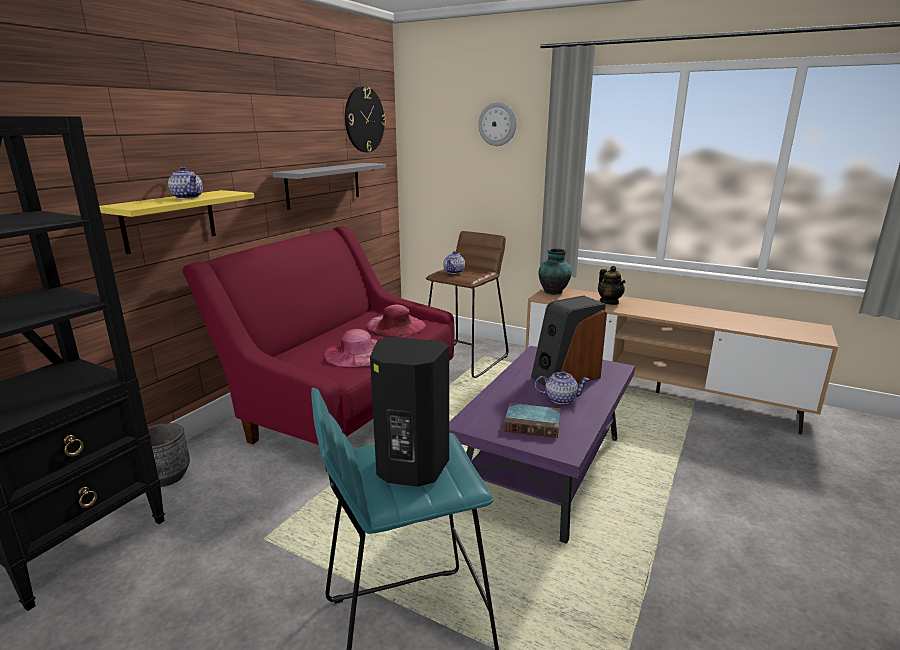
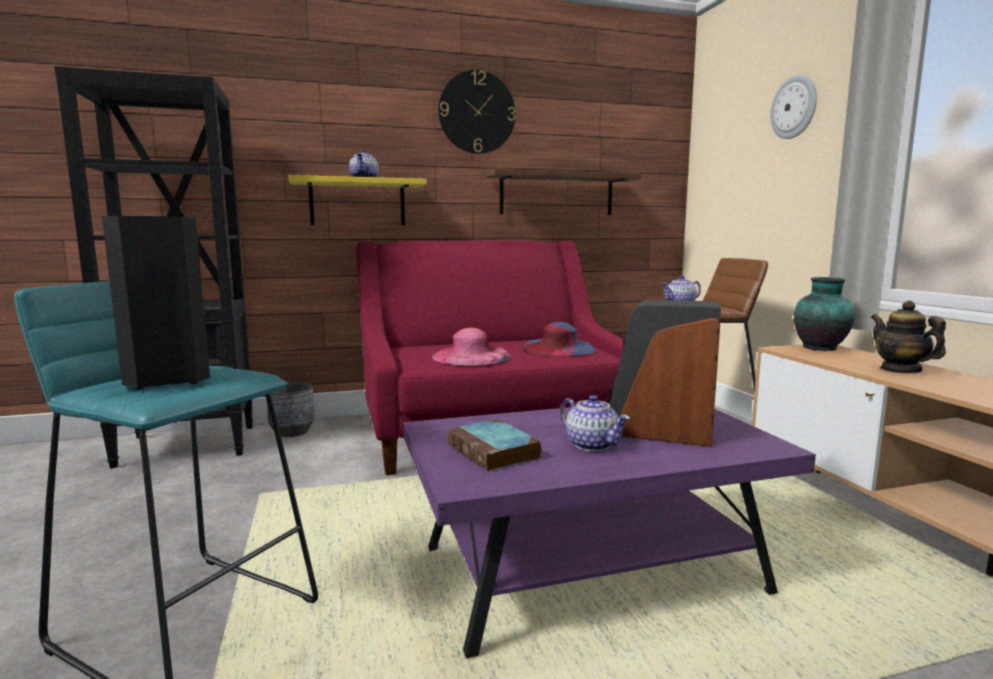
camera: 45 degrees right, 10 degrees down
grey shelf [273,163,386,210] -> brown shelf [485,169,641,215]
wall clock [345,86,386,152] -> wall clock moved to [438,70,516,154]
pink hat [366,305,426,337] -> blue hat [522,322,596,357]
teapot [598,266,625,305] -> teapot turned 135 degrees clockwise [871,301,946,373]

